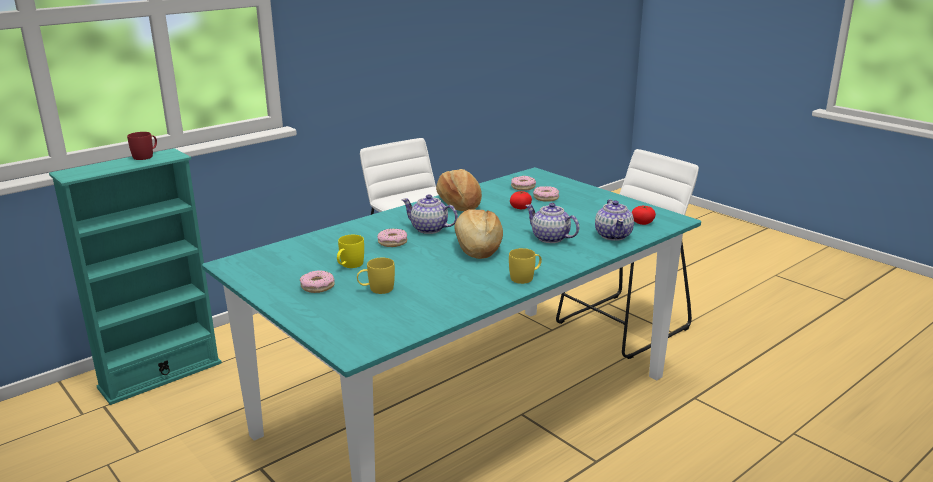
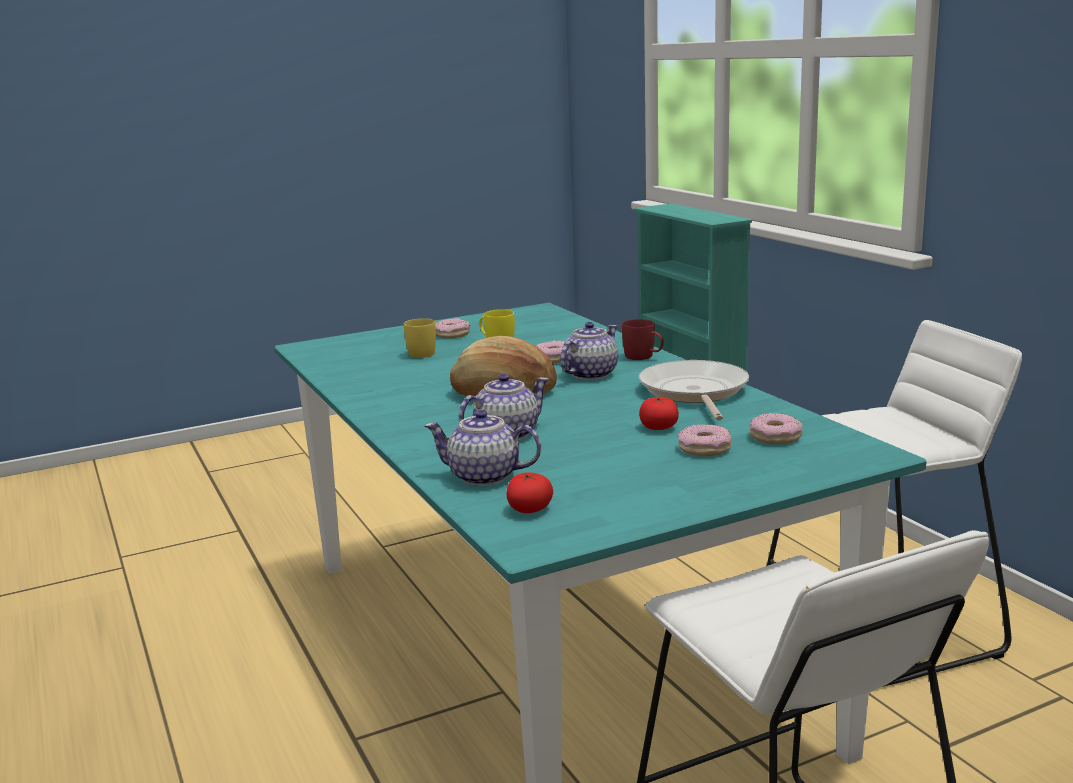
camera: 105 degrees right, 5 degrees down
red mug [127,132,157,160] -> red mug moved to [622,319,664,360]
bread [436,169,482,211] -> frying pan [639,360,749,421]
yellow mug [509,248,542,284] -> none

